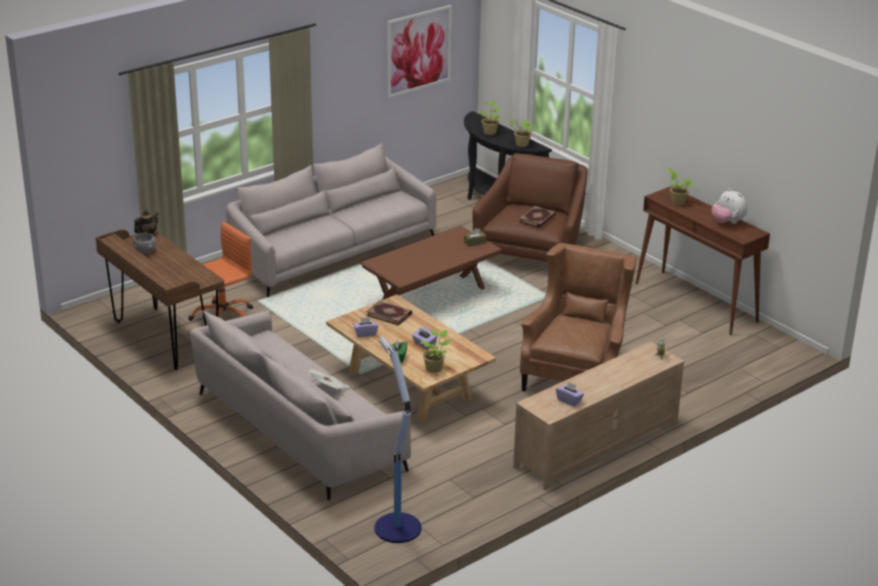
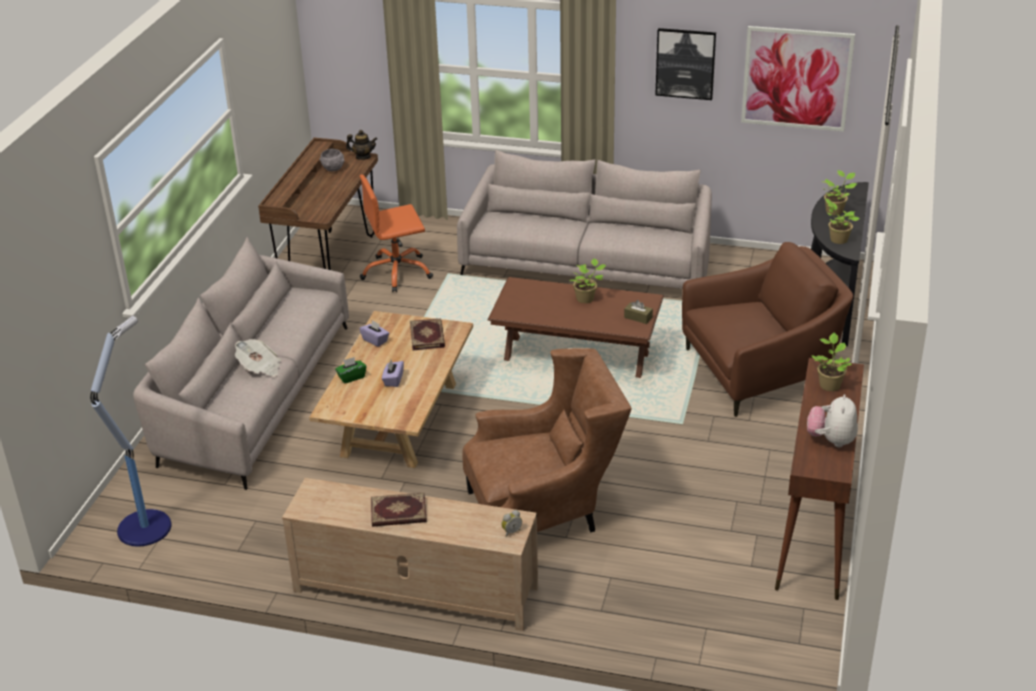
camera: 55 degrees right, 5 degrees up
orange office chair [189,221,253,321] -> orange office chair turned 150 degrees clockwise [360,174,433,292]
potted plant [418,330,451,373] -> potted plant moved to [569,258,606,303]
book [519,206,556,228] -> book moved to [371,492,427,527]
purple tissue box [556,382,584,406] -> none
none -> picture [655,28,716,100]

